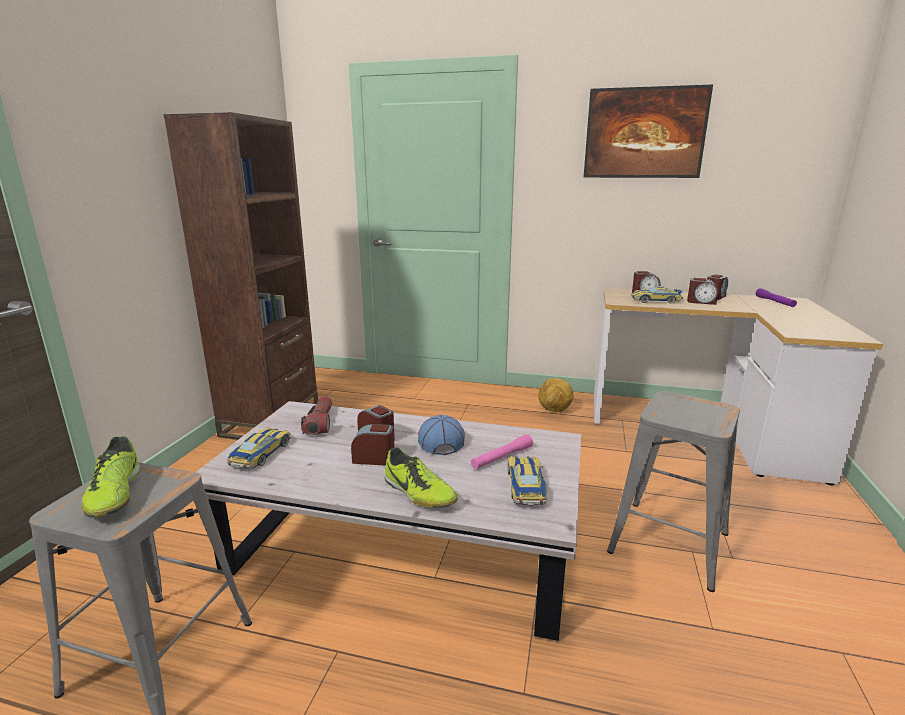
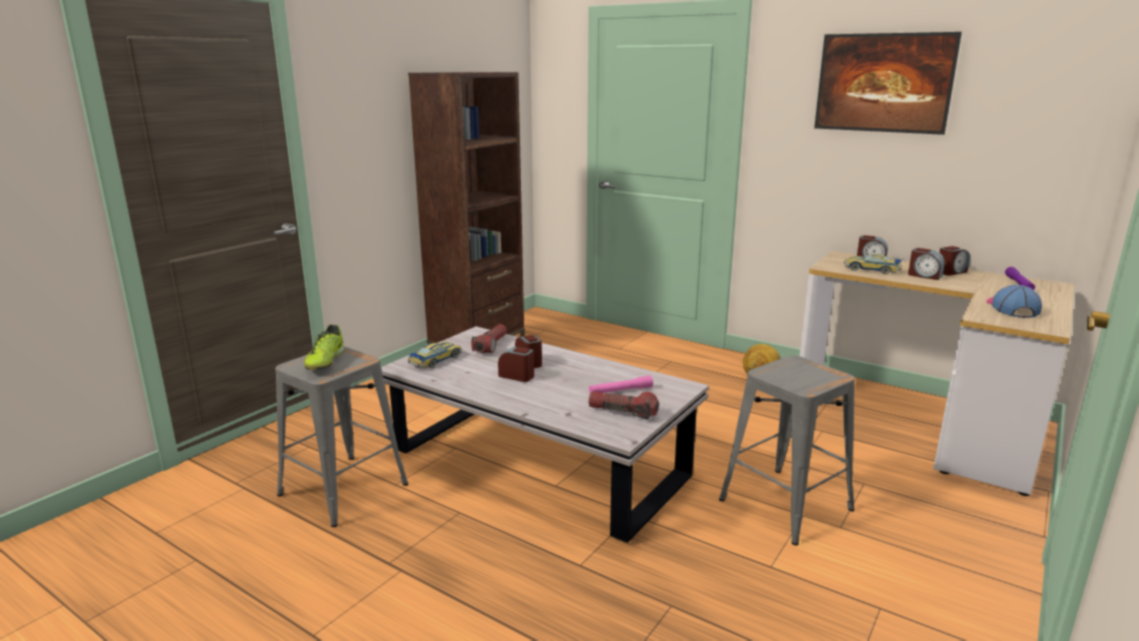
camera: 20 degrees right, 0 degrees up
shoe [385,447,458,508] -> none
cap [418,415,465,455] -> cap moved to [986,285,1042,318]
toy car [508,456,547,505] -> flashlight [589,391,659,420]

